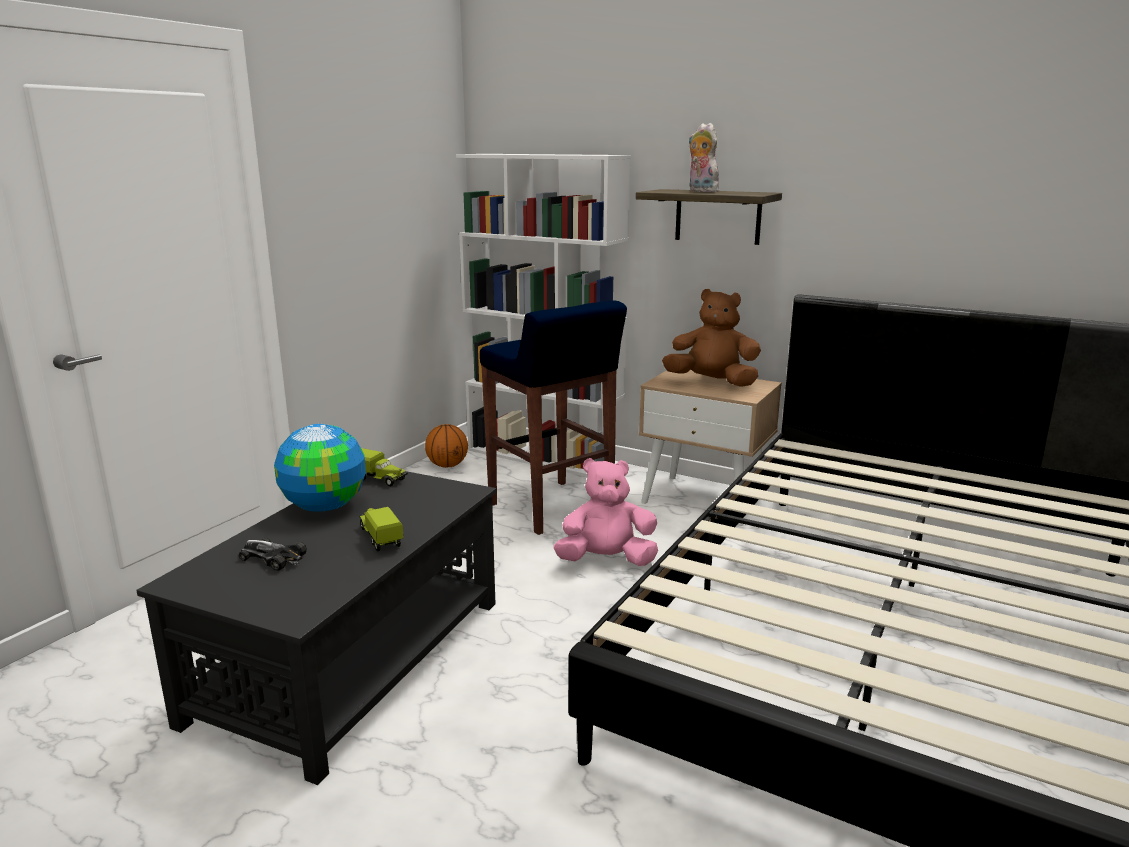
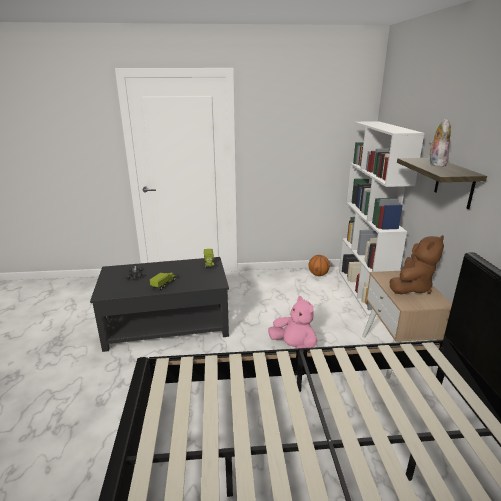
camera: 55 degrees right, 5 degrees up
globe [274,424,366,512] -> none
blue stool [480,300,627,535] -> none
brown plush toy [662,289,761,387] -> brown plush toy turned 60 degrees clockwise [390,235,444,294]

